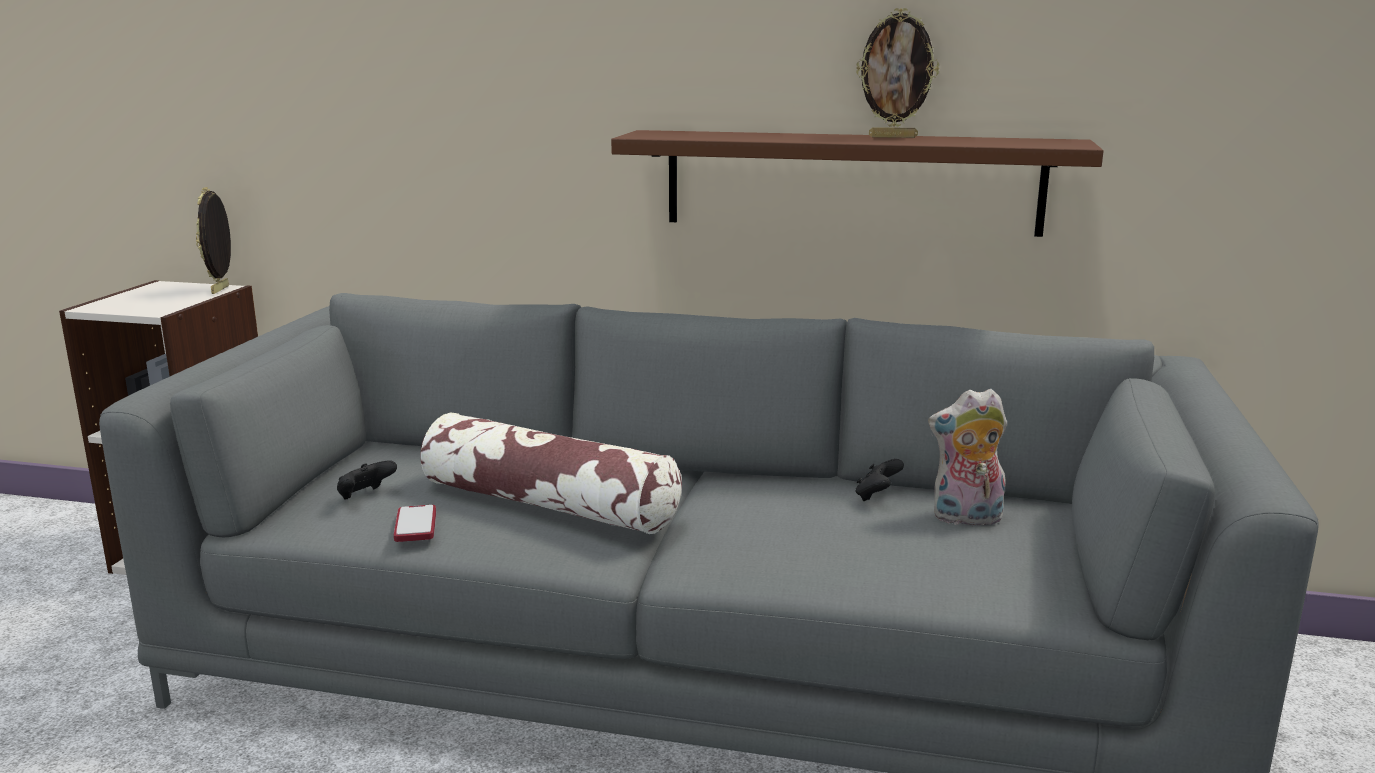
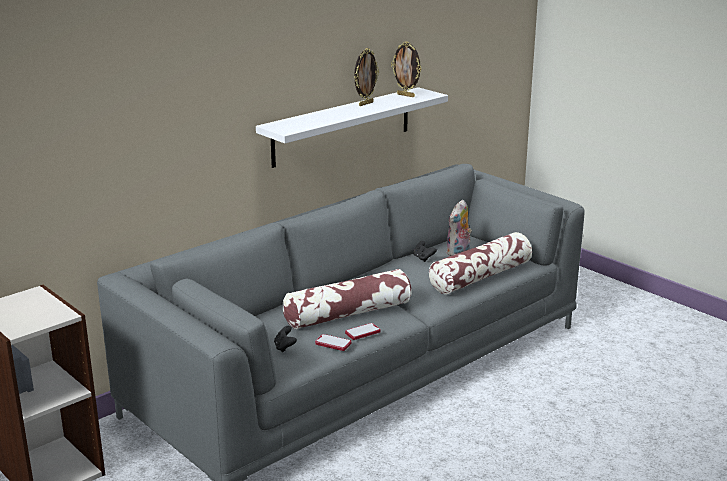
camera: 55 degrees left, 5 degrees up
picture frame [196,187,231,294] -> picture frame moved to [391,41,421,97]
brown shelf [611,130,1104,237] -> white shelf [256,87,448,168]
none -> phone [345,323,381,340]
none -> pillow [429,232,532,294]

